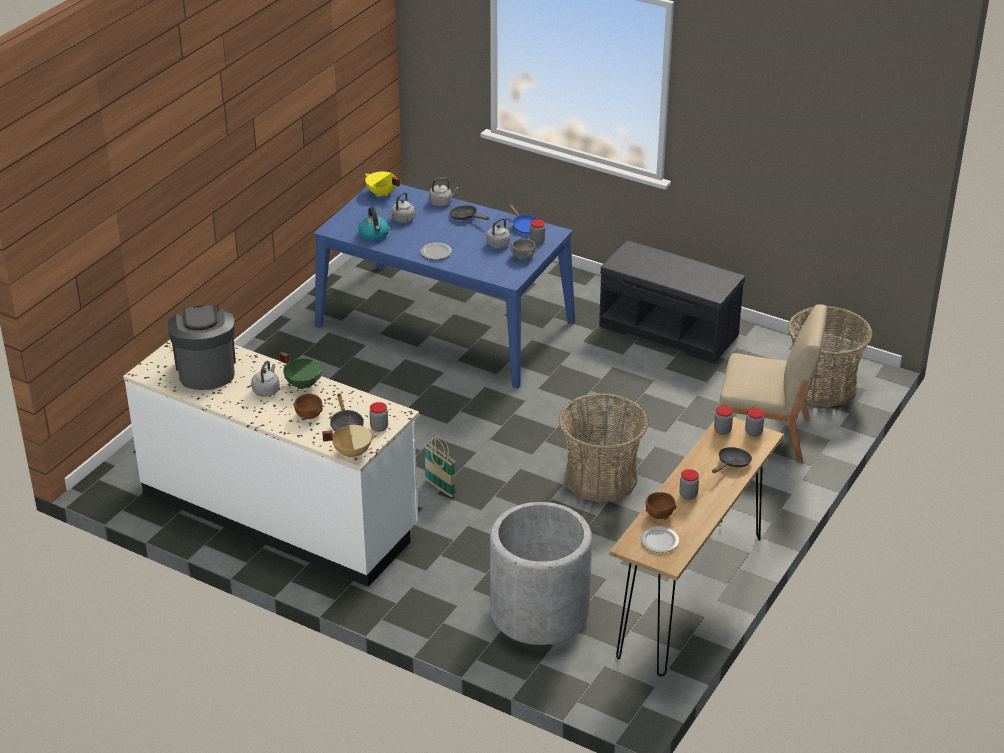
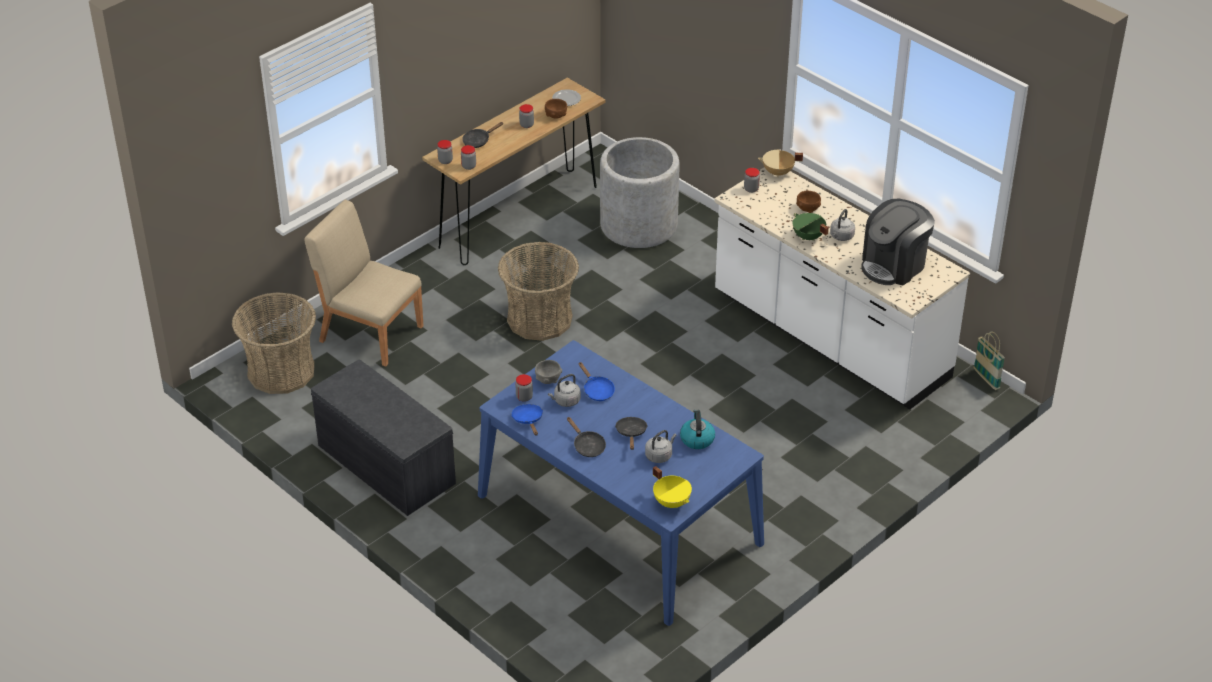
camera: 165 degrees left, 5 degrees up
coffee machine [167,305,236,390] -> coffee machine turned 45 degrees clockwise [861,199,935,286]
black frying pan [330,394,364,431] -> black frying pan moved to [615,417,648,450]
plate [420,243,452,260] -> none
basket [424,435,456,497] -> basket moved to [974,332,1005,390]
grey kettle [429,178,459,206] -> none
none -> blue frying pan [578,362,615,401]

